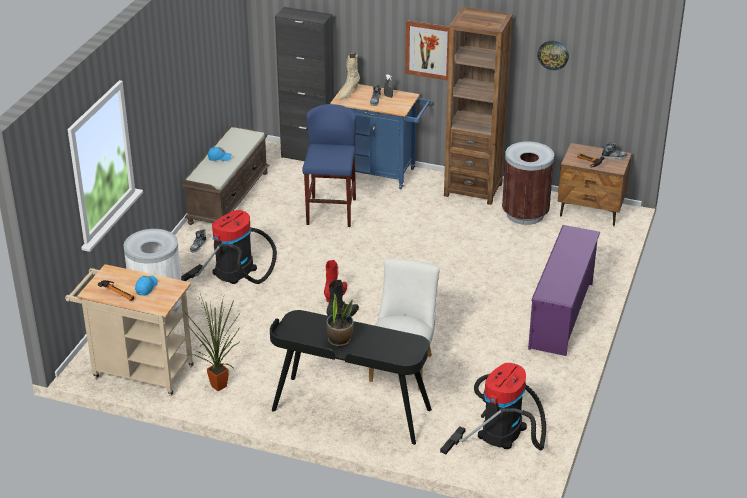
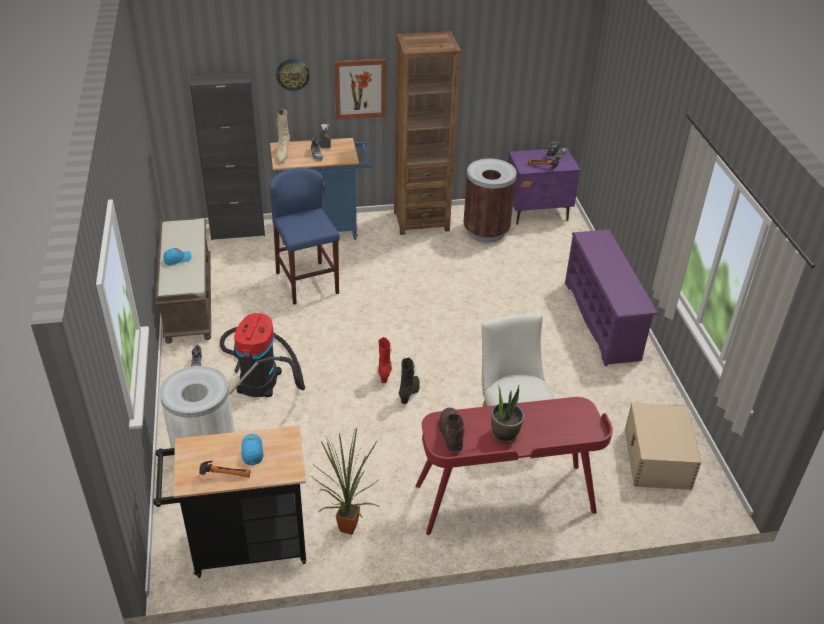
camera: 30 degrees left, 5 degrees up
beige cart [65,264,194,396] -> black cart [153,425,306,578]
black desk [270,310,432,445] -> red desk [416,397,613,535]
vacuum cleaner [440,363,546,454] -> beige storage box [625,403,701,490]
wall clock [537,41,569,70] -> wall clock moved to [276,59,310,91]
brown nightstand [558,143,632,226] -> purple nightstand [508,148,580,225]
none -> brown boot [439,408,465,452]

